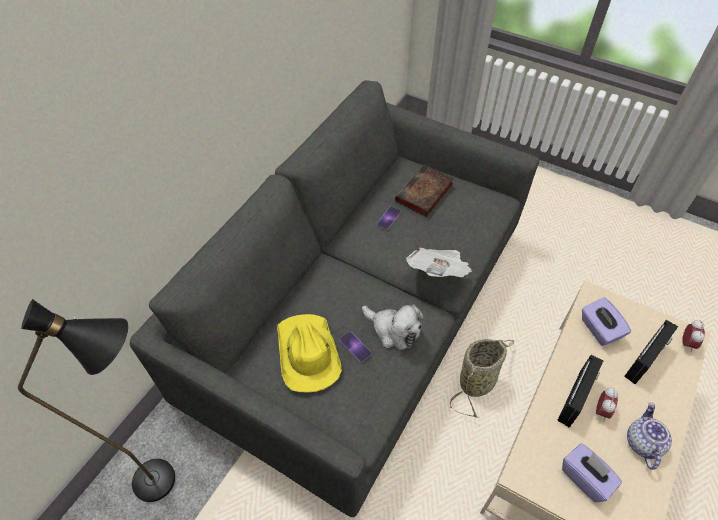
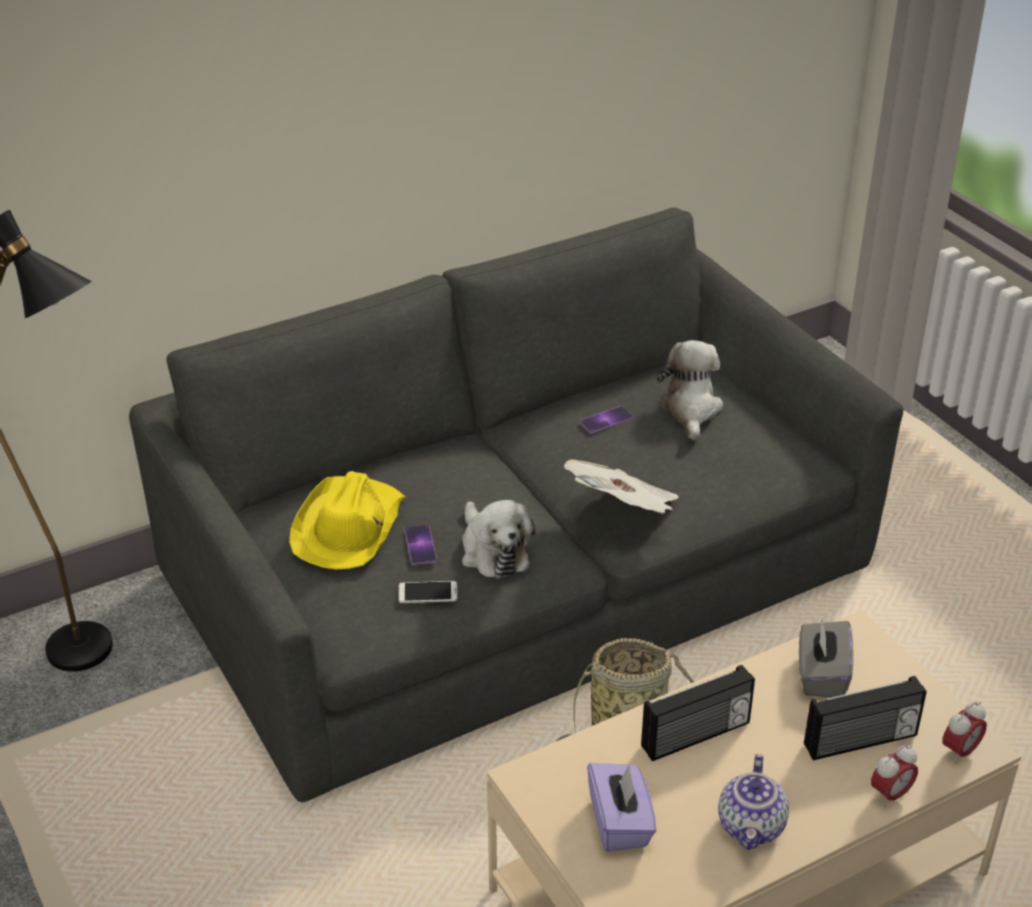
camera: 30 degrees right, 15 degrees down
book [395,165,454,217] -> plush toy [657,340,723,440]
purple tissue box [582,297,631,346] -> grey tissue box [799,620,853,698]
alarm clock [596,388,618,421] -> alarm clock moved to [871,745,918,807]
teapot [627,402,672,470] -> teapot turned 150 degrees clockwise [718,754,789,850]
none -> phone [399,581,457,603]

